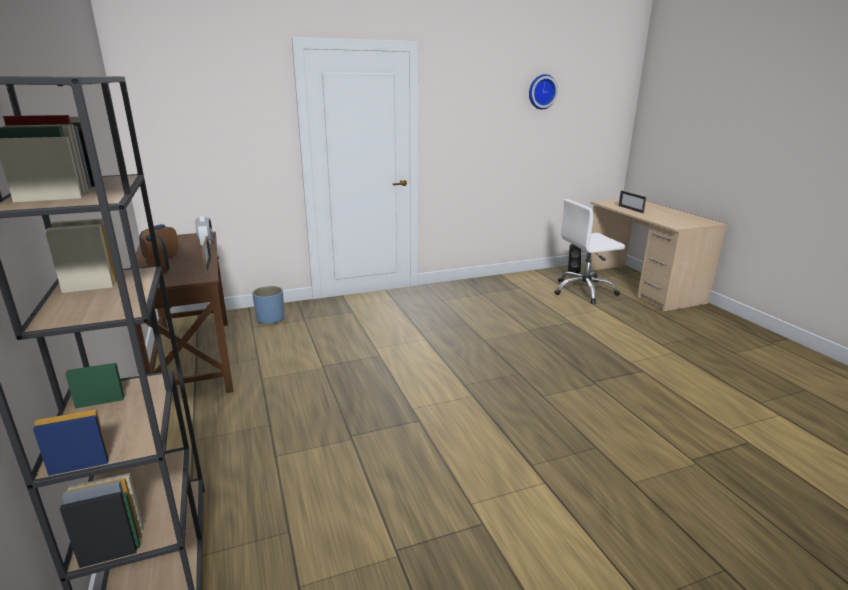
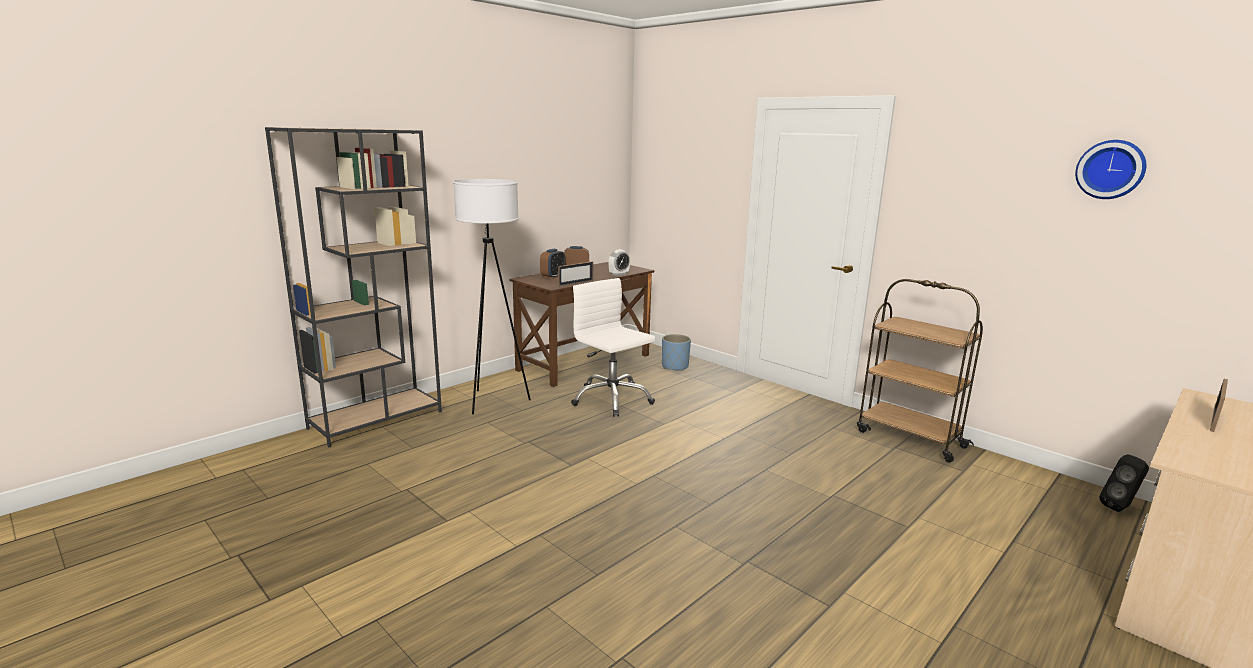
camera: 65 degrees right, 5 degrees down
white office chair [554,199,625,304] -> white office chair moved to [571,278,655,417]
none -> white floor lamp [453,179,531,414]
none -> brown cart [857,279,983,463]

